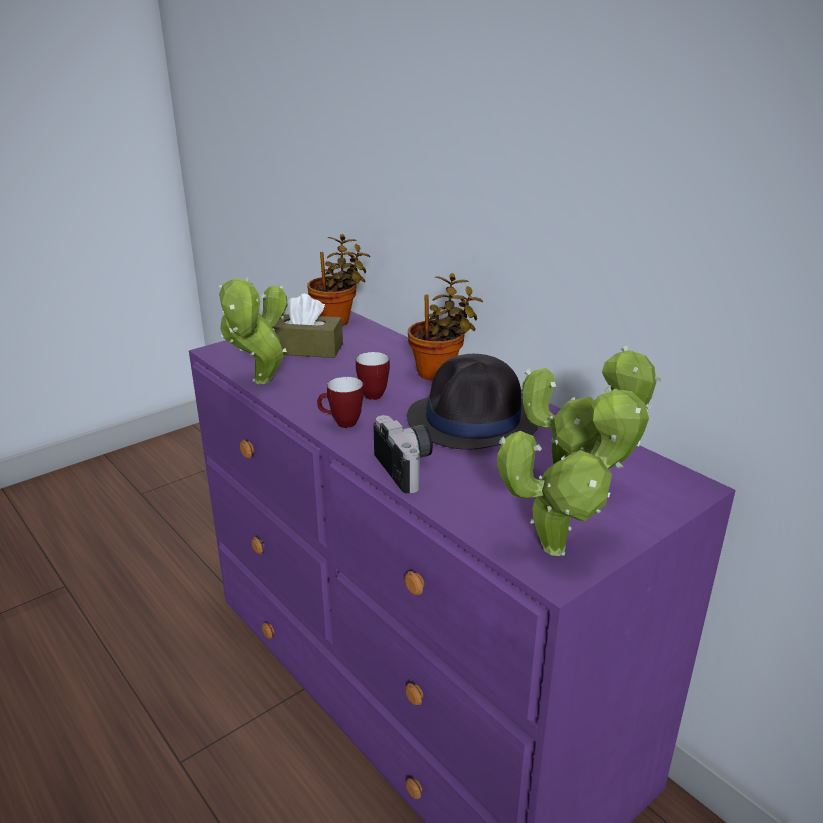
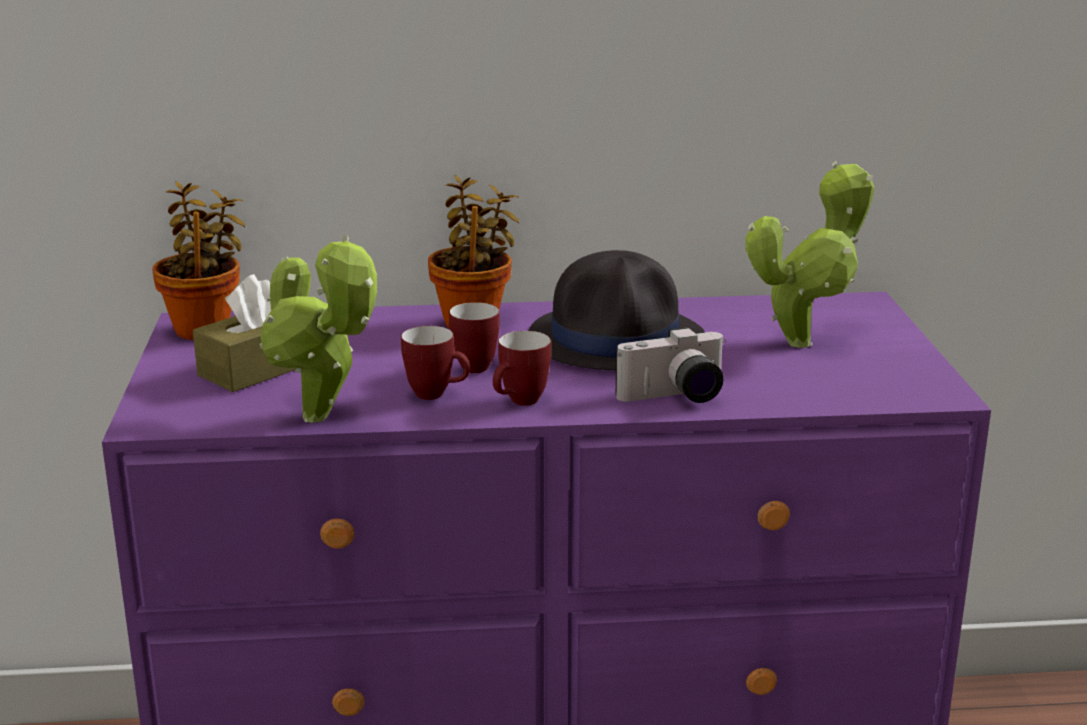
camera: 55 degrees left, 5 degrees down
camera [373,415,433,493] -> camera turned 150 degrees clockwise [615,327,726,403]
potted plant [497,385,649,556] -> none
none -> mug [401,326,470,400]

